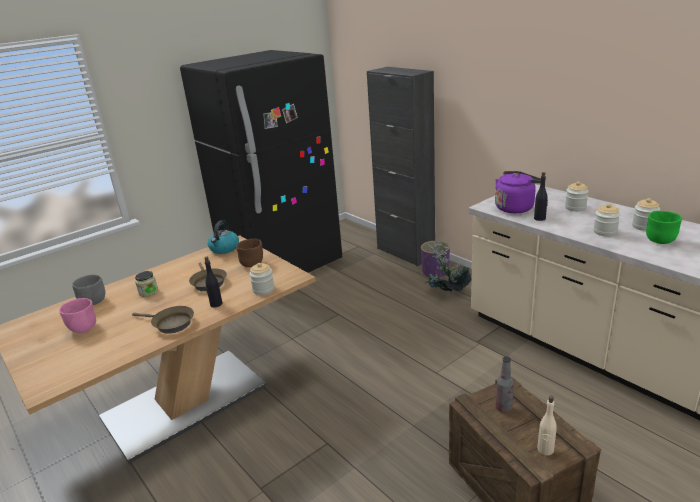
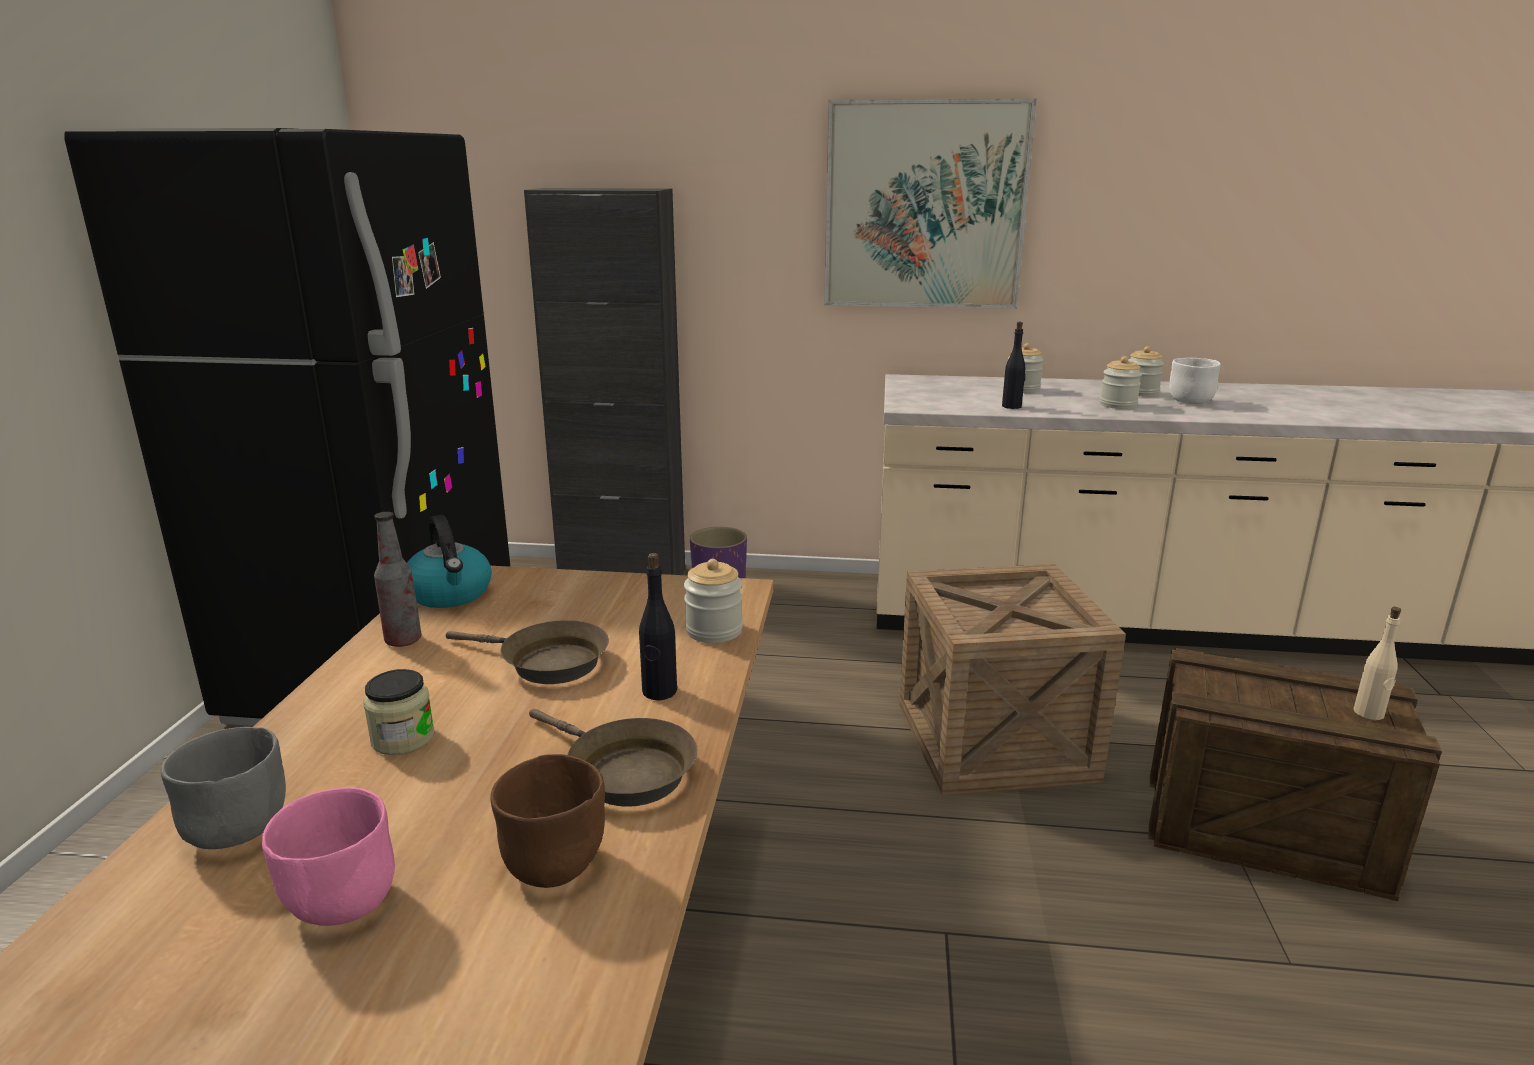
camera: 45 degrees left, 5 degrees down
brown frying pan [132,306,194,334] -> brown frying pan turned 60 degrees clockwise [529,709,697,807]
brown bowl [236,239,263,267] -> brown bowl moved to [490,754,605,888]
potted plant [425,239,472,291] -> none
purple kettle [495,171,541,213] -> none
bottle [496,356,514,413] -> bottle moved to [374,512,421,647]
green bowl [646,211,682,244] -> white bowl [1169,358,1221,404]
none -> picture [824,98,1037,309]
none -> crate [899,564,1126,795]

